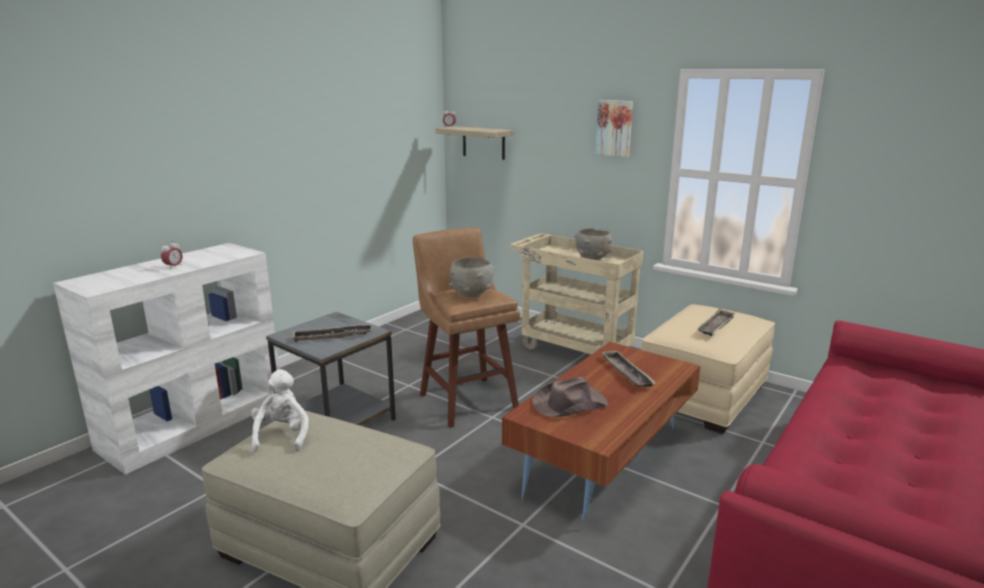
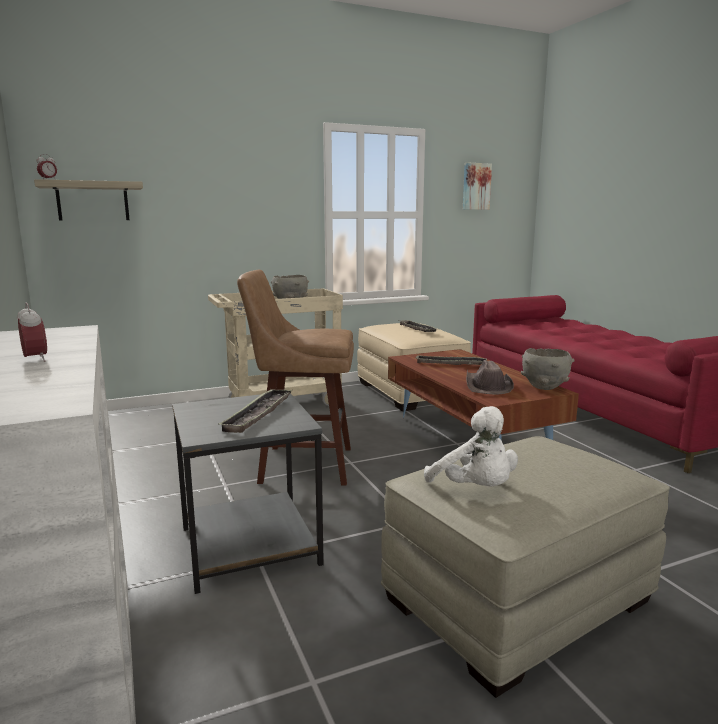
camera: 60 degrees left, 5 degrees down
white plush toy [251,369,309,452] -> white plush toy turned 150 degrees counterclockwise [424,406,518,486]
grey bowl [449,258,495,297] -> grey bowl moved to [521,348,575,390]
picture [596,100,633,157] -> picture moved to [463,163,492,210]

